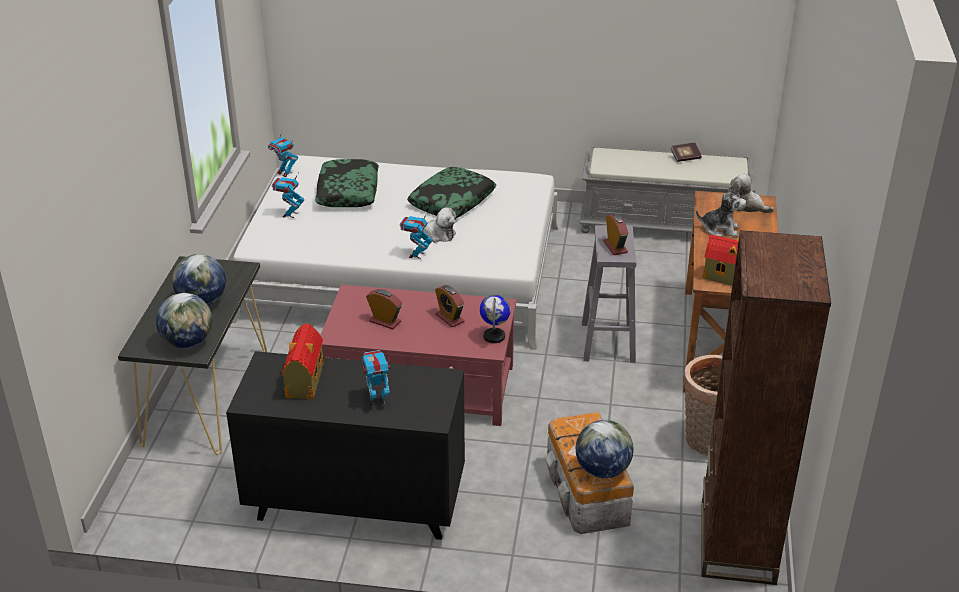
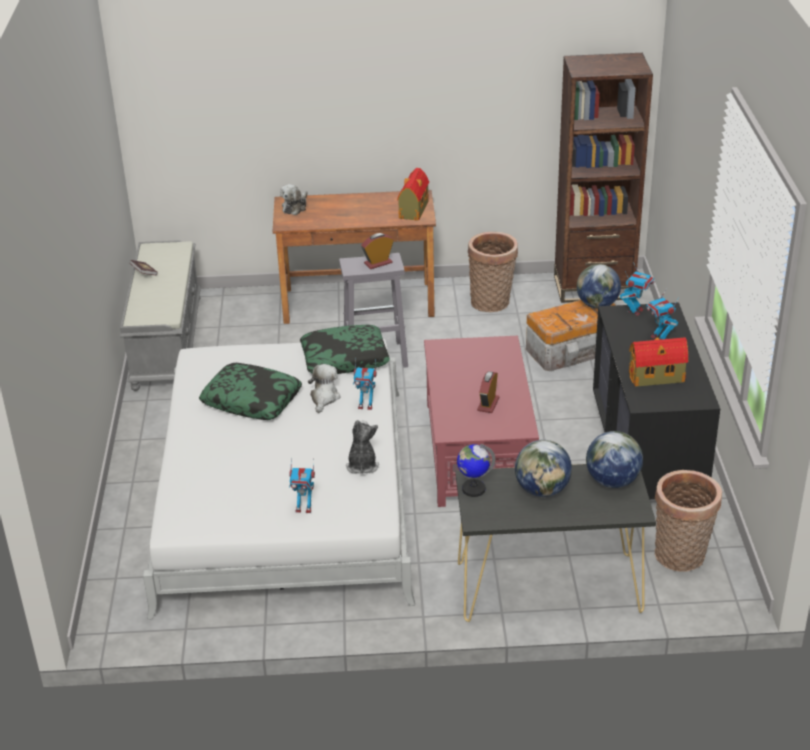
camera: 100 degrees left, 0 degrees up
toy robot [268,129,298,177] -> toy robot moved to [620,262,655,316]
pillow [315,159,379,207] -> pillow moved to [300,325,390,374]
alarm clock [435,285,464,327] -> none
globe [480,294,511,343] -> globe moved to [457,444,495,497]
plush toy [696,186,746,237] -> plush toy moved to [346,420,379,474]
none -> basket [655,470,722,572]

